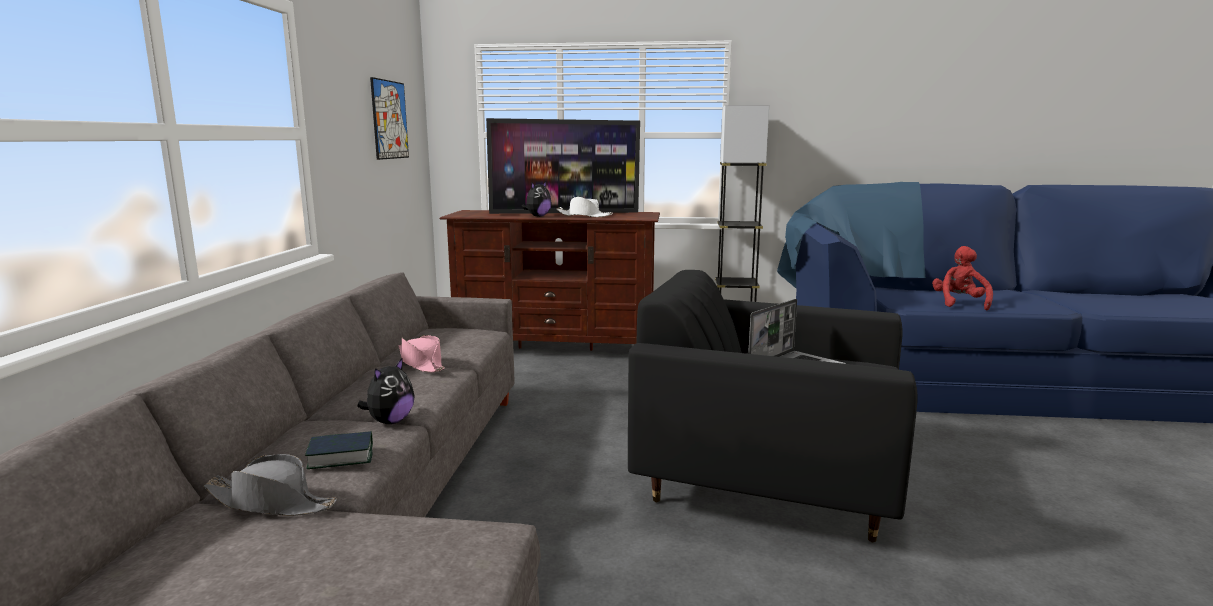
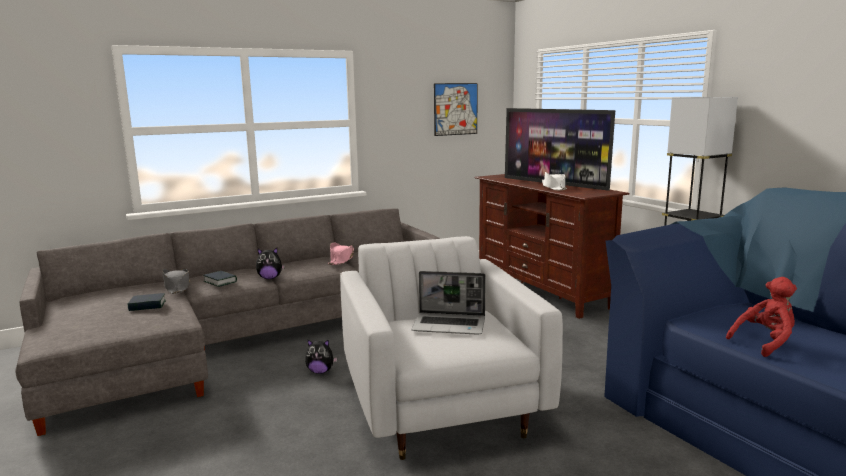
camera: 55 degrees right, 0 degrees up
plush toy [521,182,552,217] -> plush toy moved to [305,340,338,374]
black armchair [628,270,918,542] -> white armchair [340,236,563,460]
none -> book [128,293,166,311]

